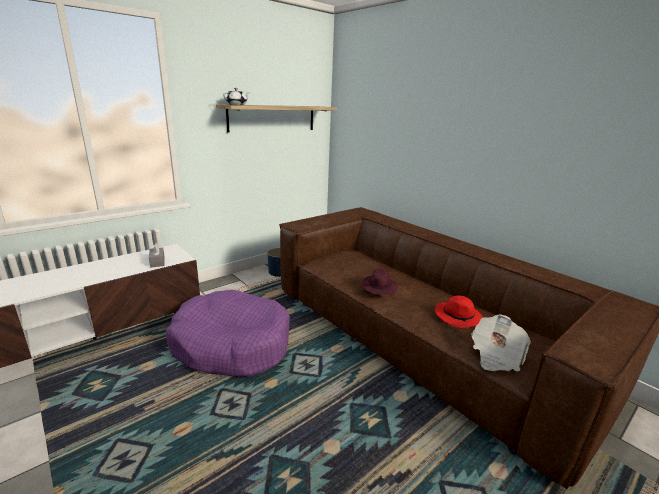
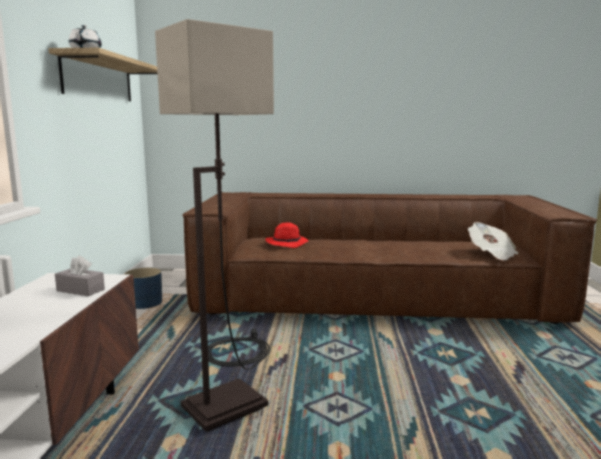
camera: 45 degrees left, 10 degrees down
purple dog bed [166,290,290,377] -> floor lamp [155,19,274,431]
purple hat [362,269,398,295] -> none
red hat [435,296,483,328] -> red hat moved to [265,222,308,248]

